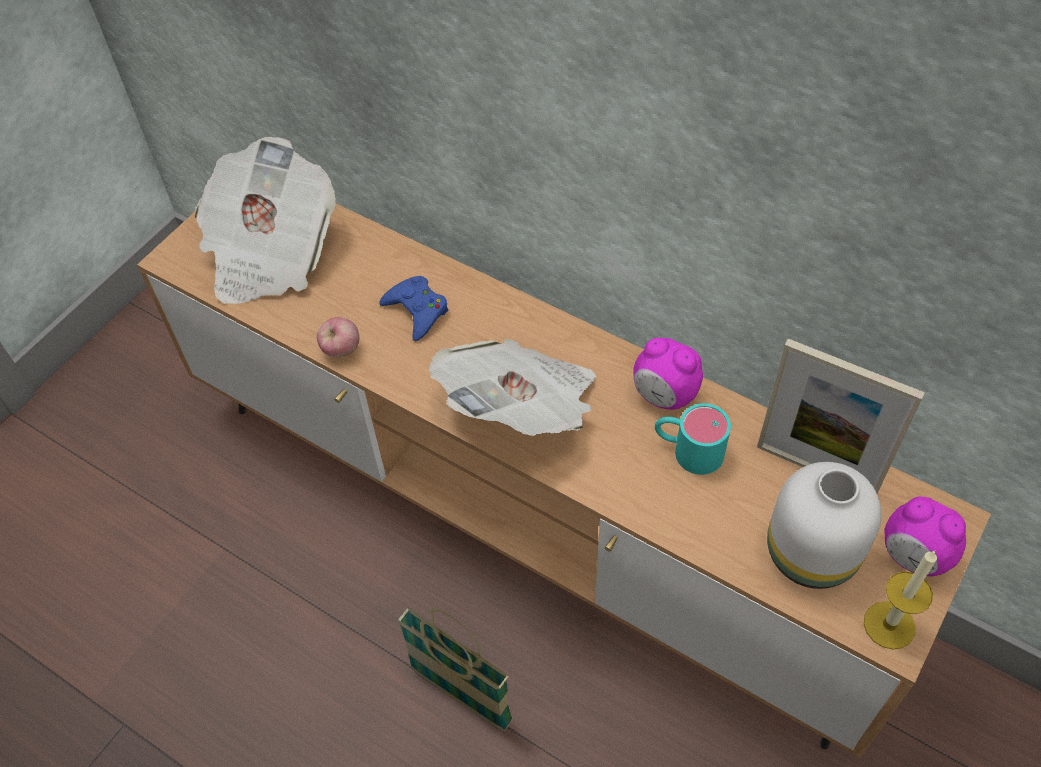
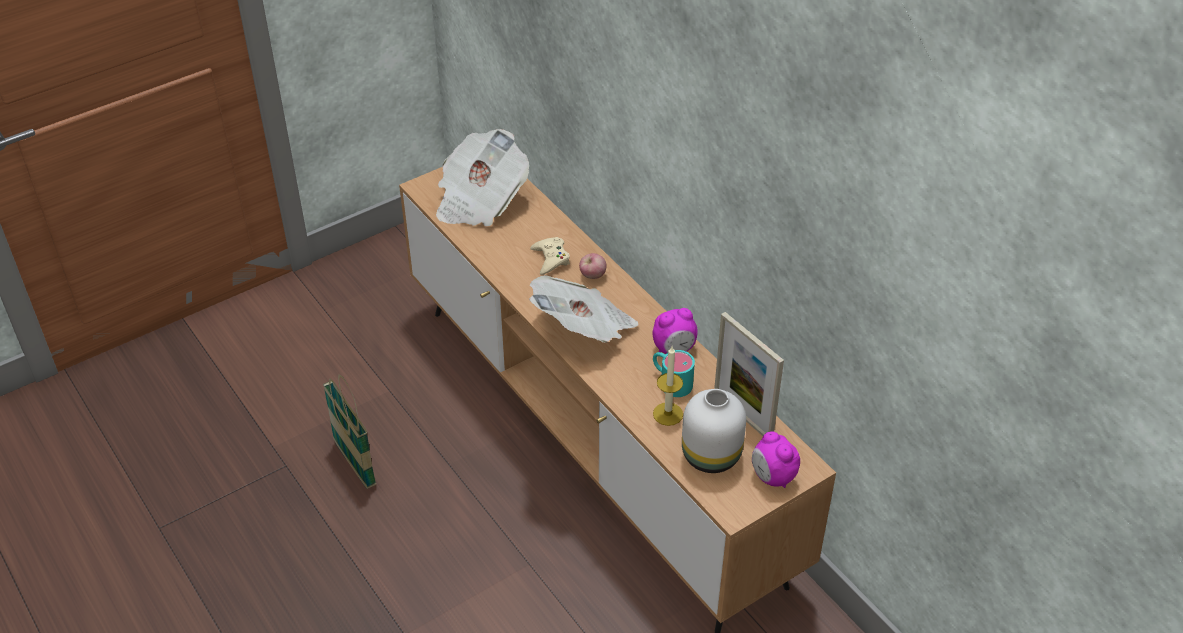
camera: 20 degrees right, 10 degrees down
apple [317,317,360,357] -> apple moved to [579,253,607,279]
blue game controller [379,276,448,341] -> beige game controller [530,237,570,275]
basket [398,608,513,731] -> basket moved to [323,375,376,489]
alarm clock [633,338,703,410] -> alarm clock turned 75 degrees counterclockwise [653,308,698,354]
candle [864,551,937,650] -> candle moved to [653,347,683,426]

